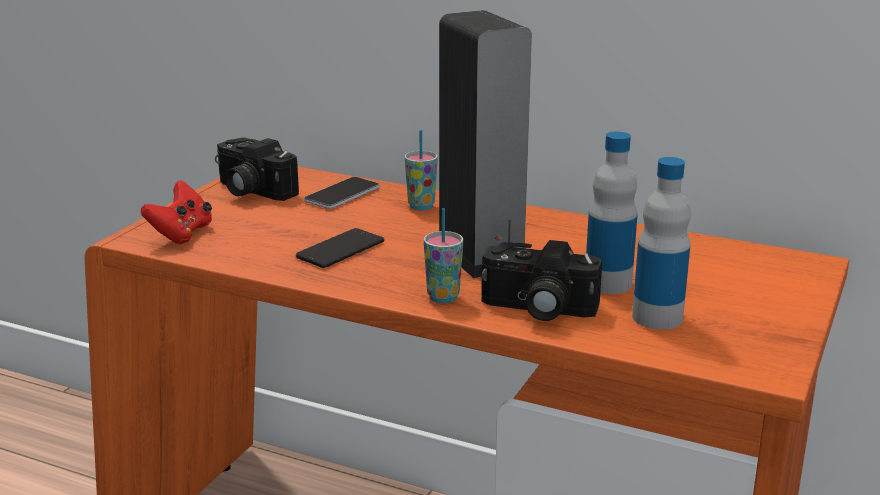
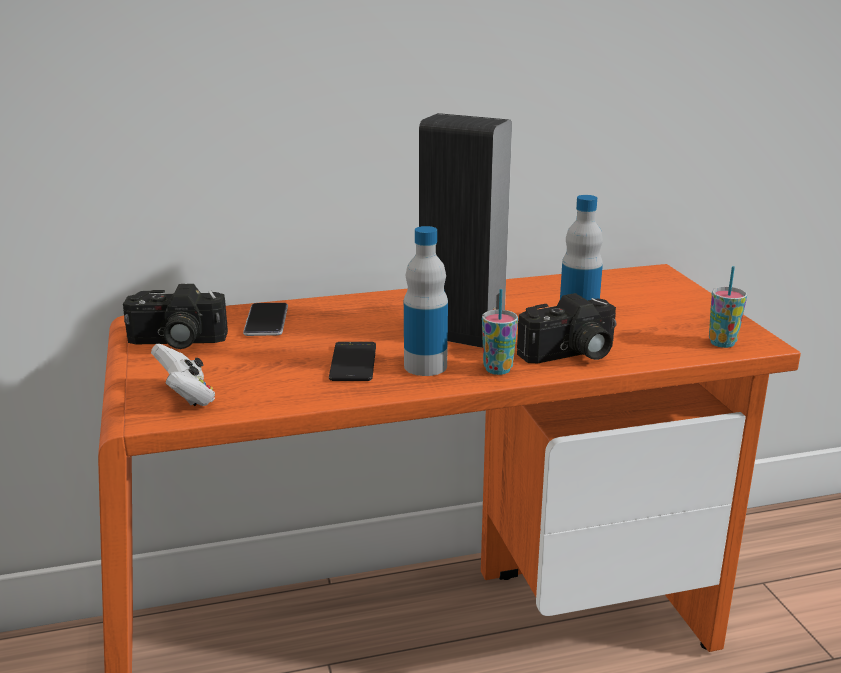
camera: 40 degrees left, 0 degrees up
red game controller [141,180,212,244] -> white game controller [151,344,215,406]
cup [405,130,438,210] -> cup moved to [709,266,747,348]
bottle [632,157,691,330] -> bottle moved to [404,226,448,376]

